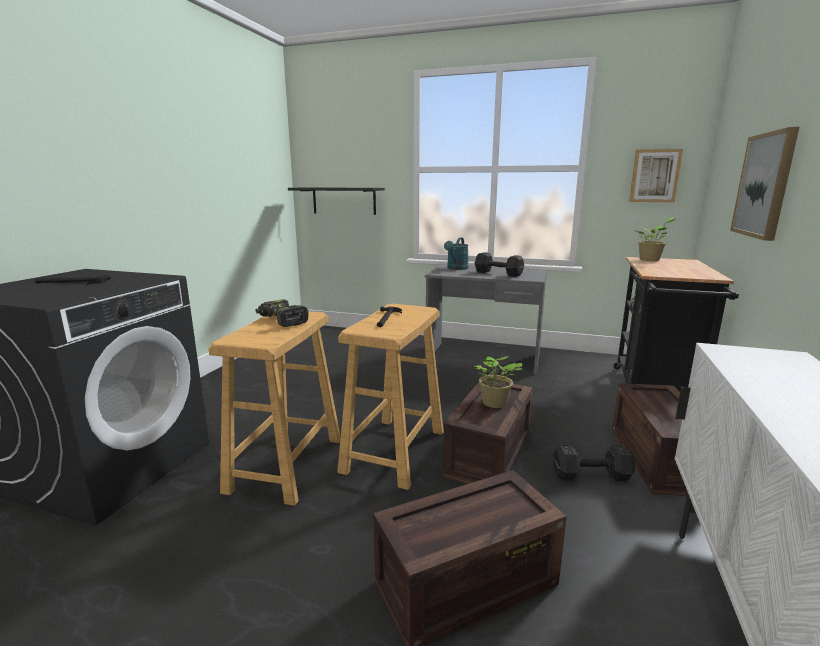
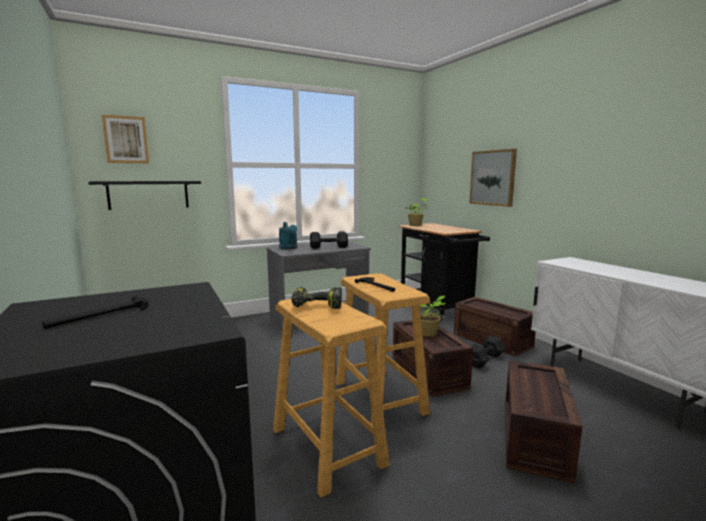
camera: 45 degrees left, 5 degrees down
picture [629,149,683,202] -> picture moved to [102,115,149,163]

